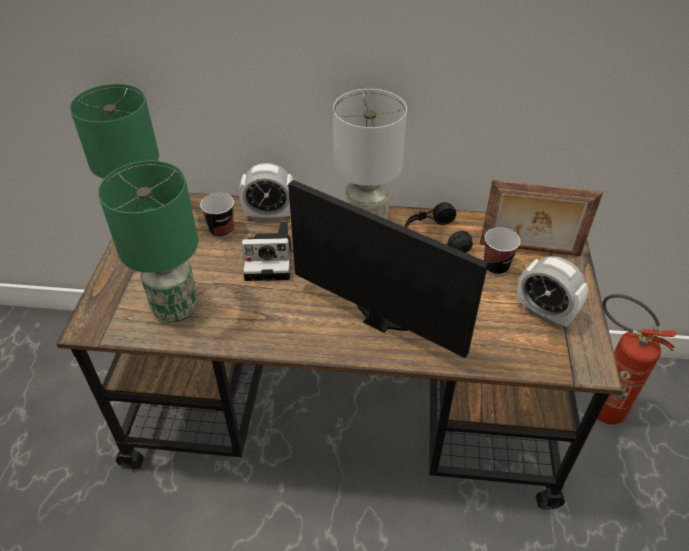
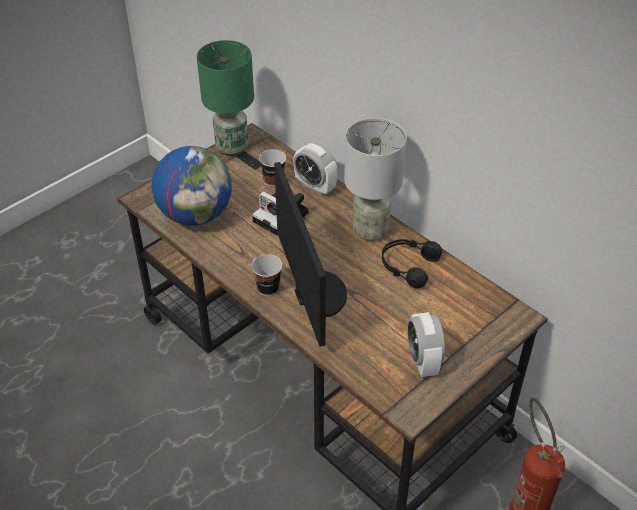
camera: 40 degrees right, 0 degrees up
green table lamp [98,161,198,322] -> globe [152,146,232,226]
picture frame [480,180,603,256] -> none
cup [484,227,520,275] -> cup moved to [252,254,282,296]

